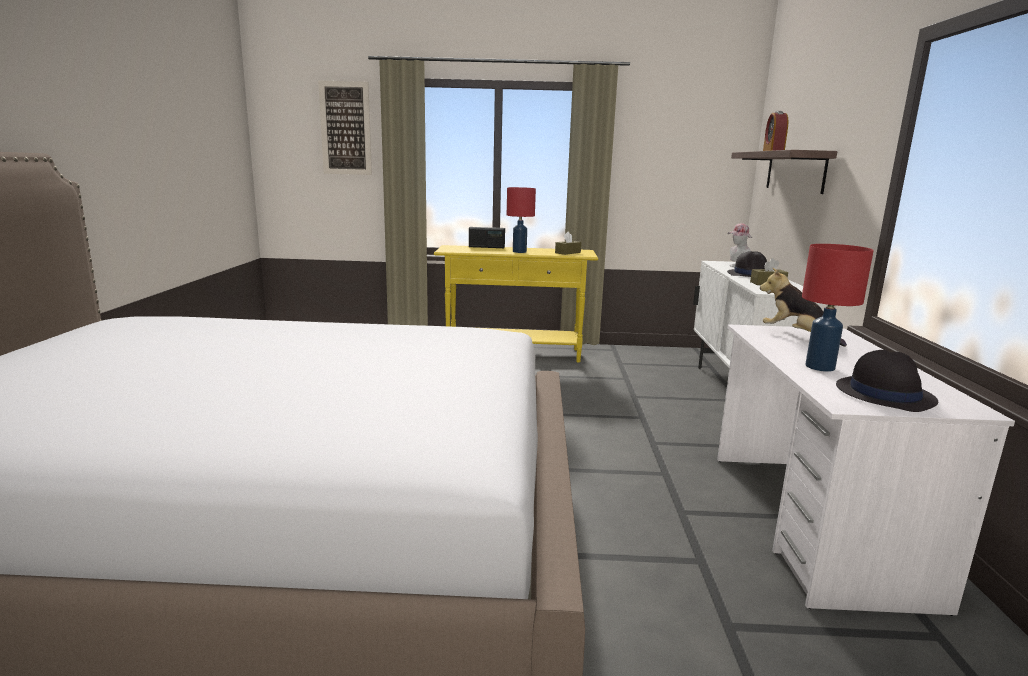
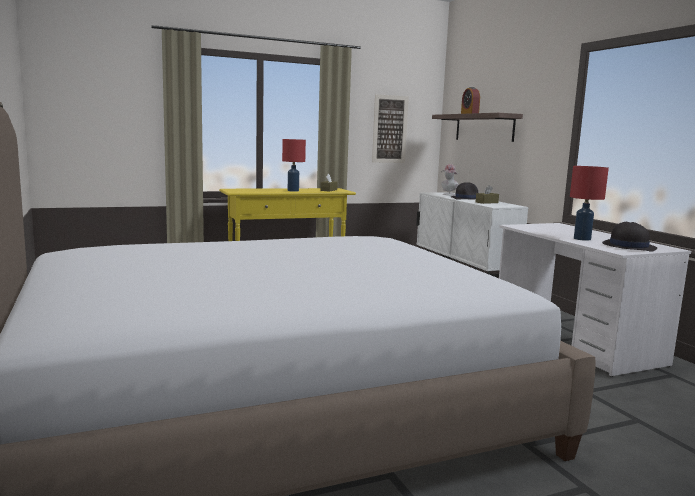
camera: 25 degrees left, 5 degrees down
picture [318,80,372,175] -> picture moved to [372,94,409,163]
radio [469,227,505,248] -> none
plush toy [760,268,847,347] -> none

